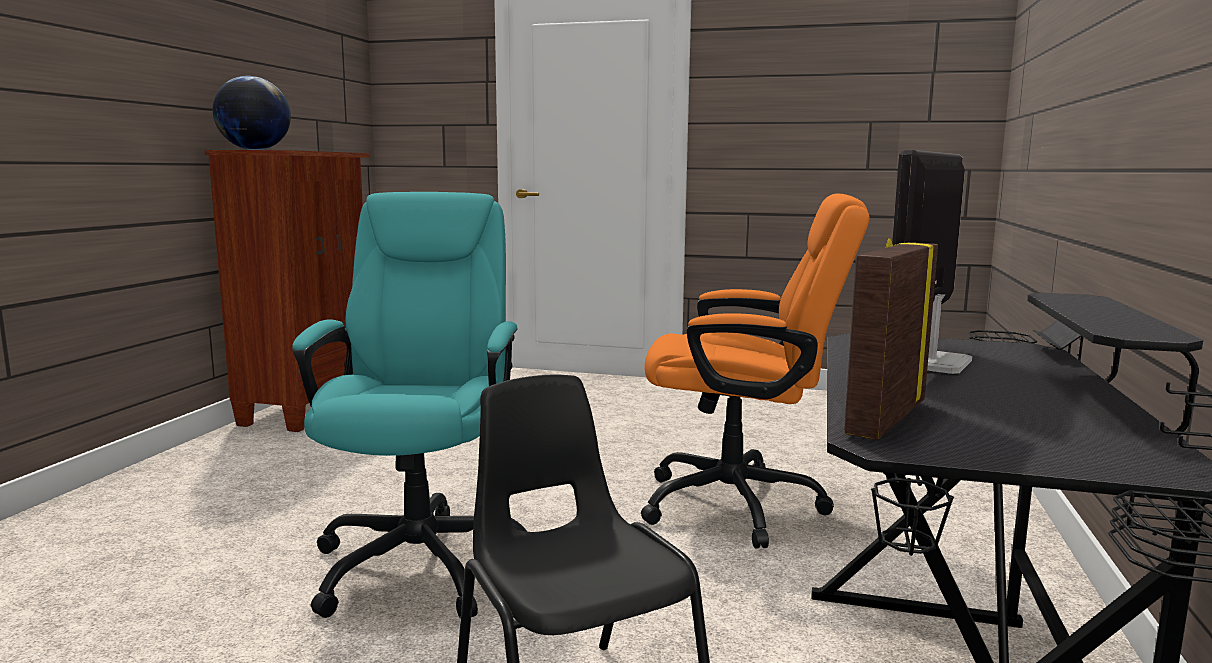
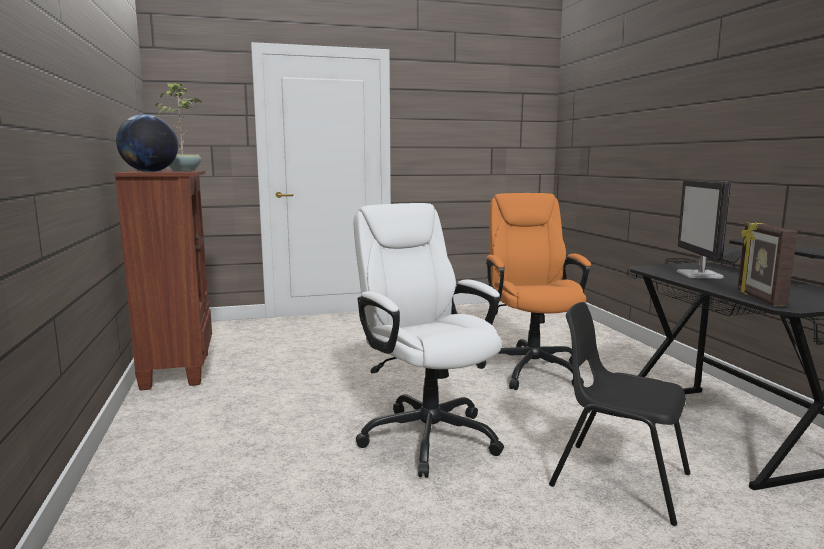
camera: 30 degrees left, 0 degrees up
turquoise office chair [292,192,527,619] -> white office chair [354,203,504,478]
orange office chair [641,193,869,549] -> orange office chair turned 75 degrees counterclockwise [477,193,591,390]
none -> potted plant [155,82,203,171]

